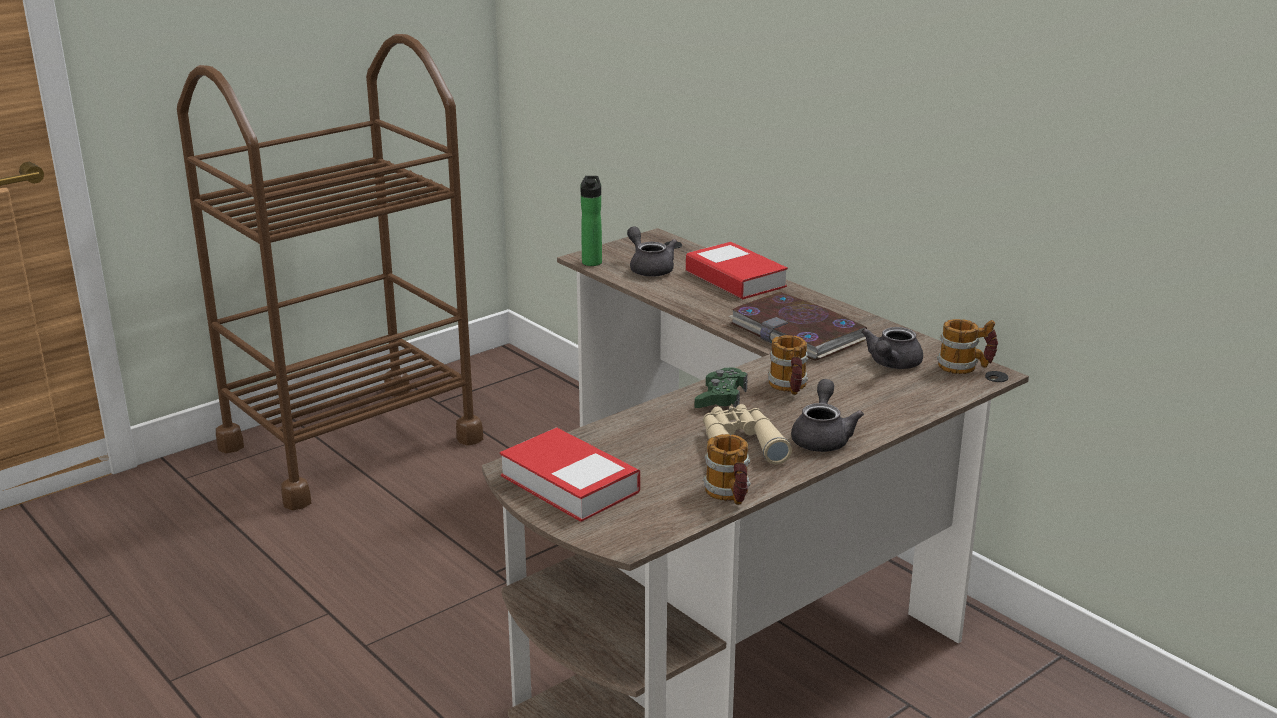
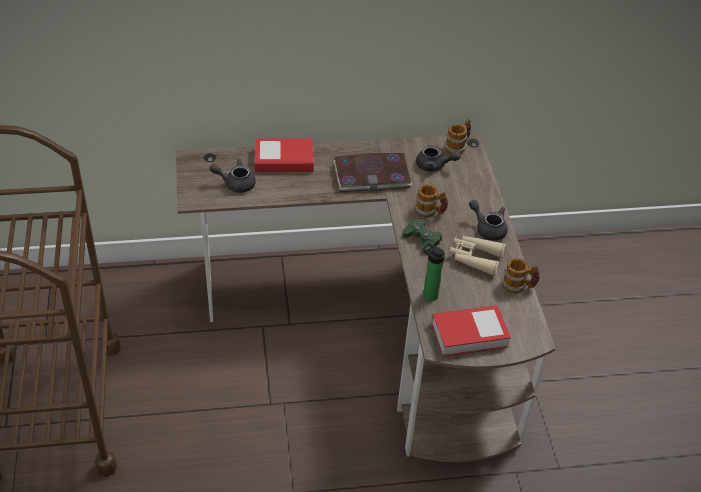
camera: 60 degrees left, 20 degrees up
bottle [580,176,602,266] -> bottle moved to [423,243,445,301]
grey teapot [861,327,923,369] -> grey teapot turned 45 degrees counterclockwise [416,145,461,172]

